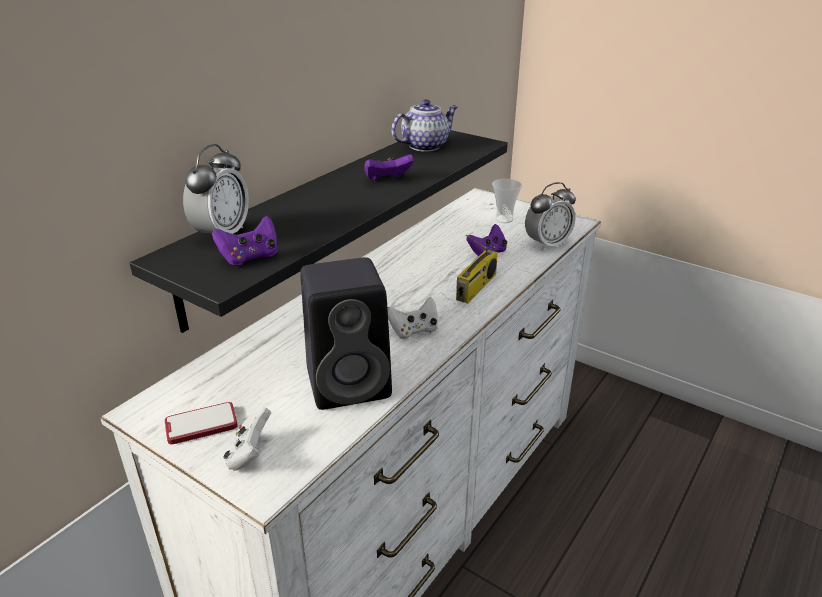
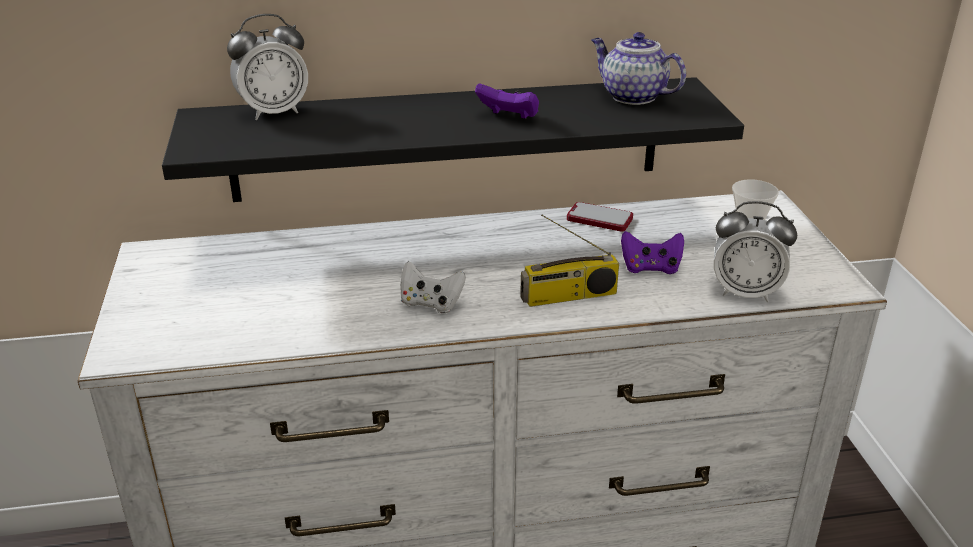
camera: 45 degrees right, 0 degrees up
phone [165,402,238,444] -> phone moved to [567,202,633,232]
purple game controller [212,216,278,266] -> none
white game controller [223,408,271,470] -> none
black speaker [300,257,392,410] -> none
teapot [391,99,458,152] -> teapot turned 150 degrees counterclockwise [591,32,686,105]

